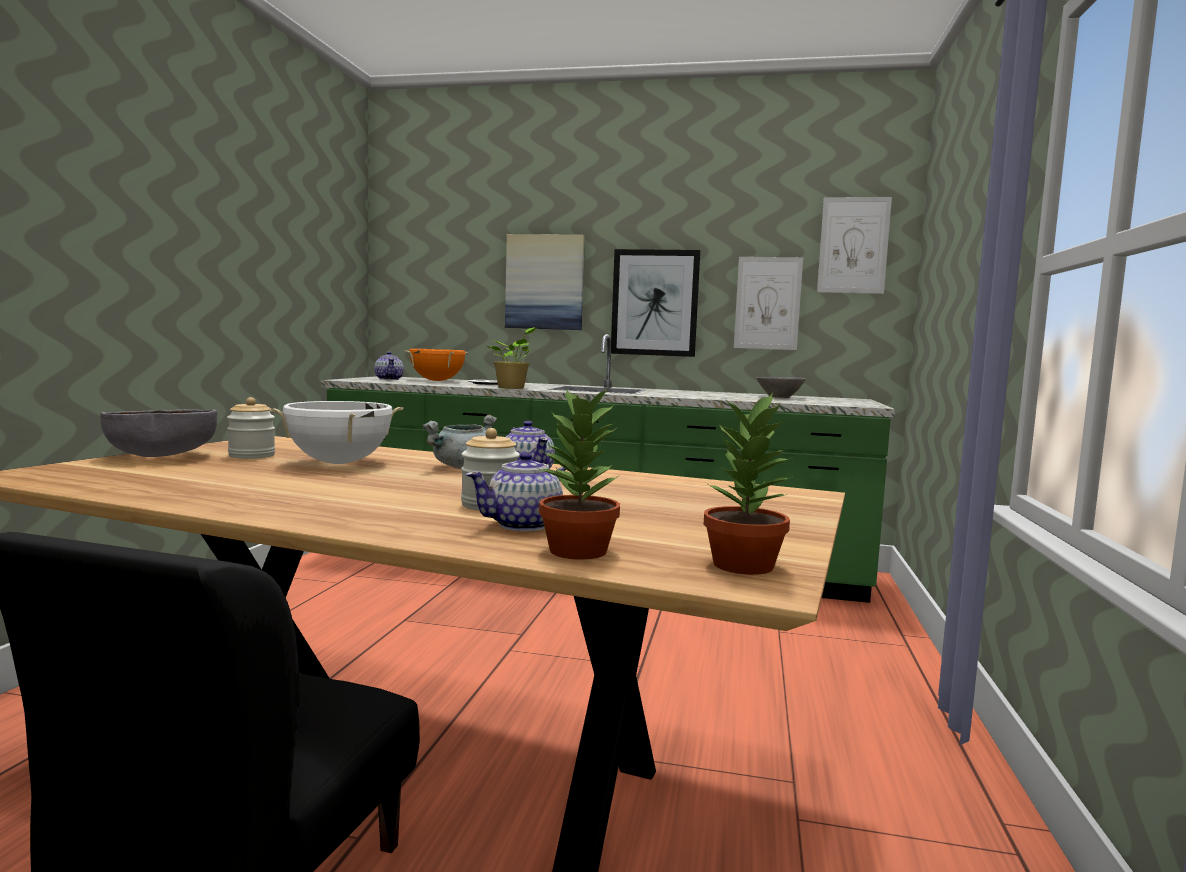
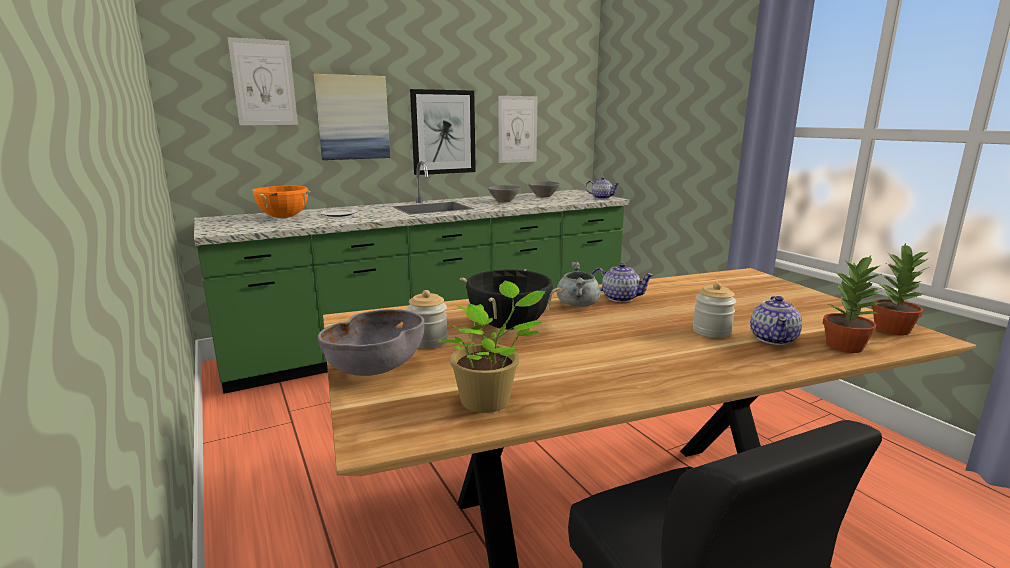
camera: 40 degrees left, 10 degrees up
white cooking pot [269,401,403,464] -> black cooking pot [460,269,562,330]
teapot [374,352,404,380] -> teapot moved to [586,177,620,199]
potted plant [486,327,537,389] -> potted plant moved to [438,281,546,413]
picture [817,197,892,294] -> picture moved to [227,37,298,125]
none -> grey bowl [488,185,521,202]

